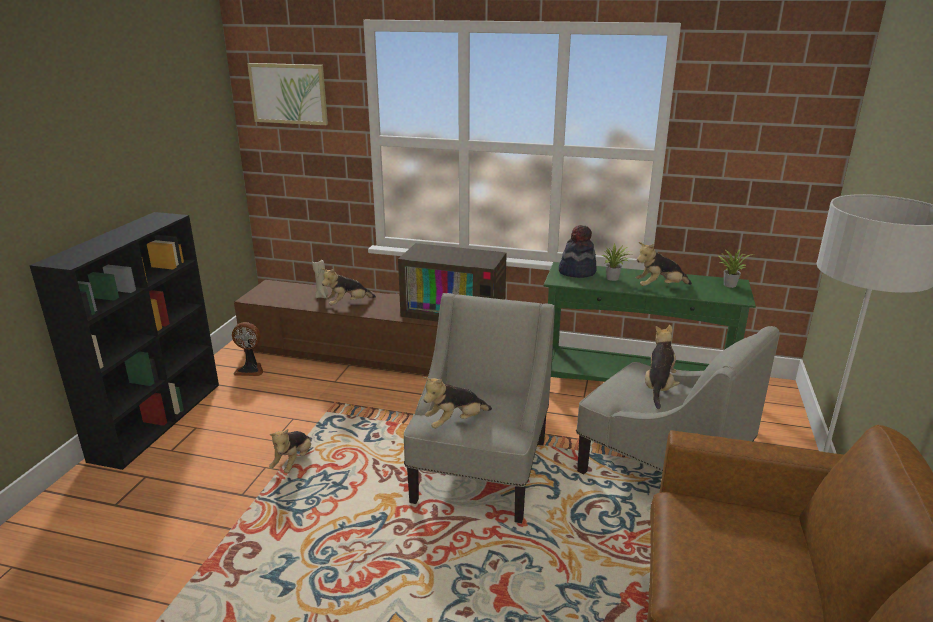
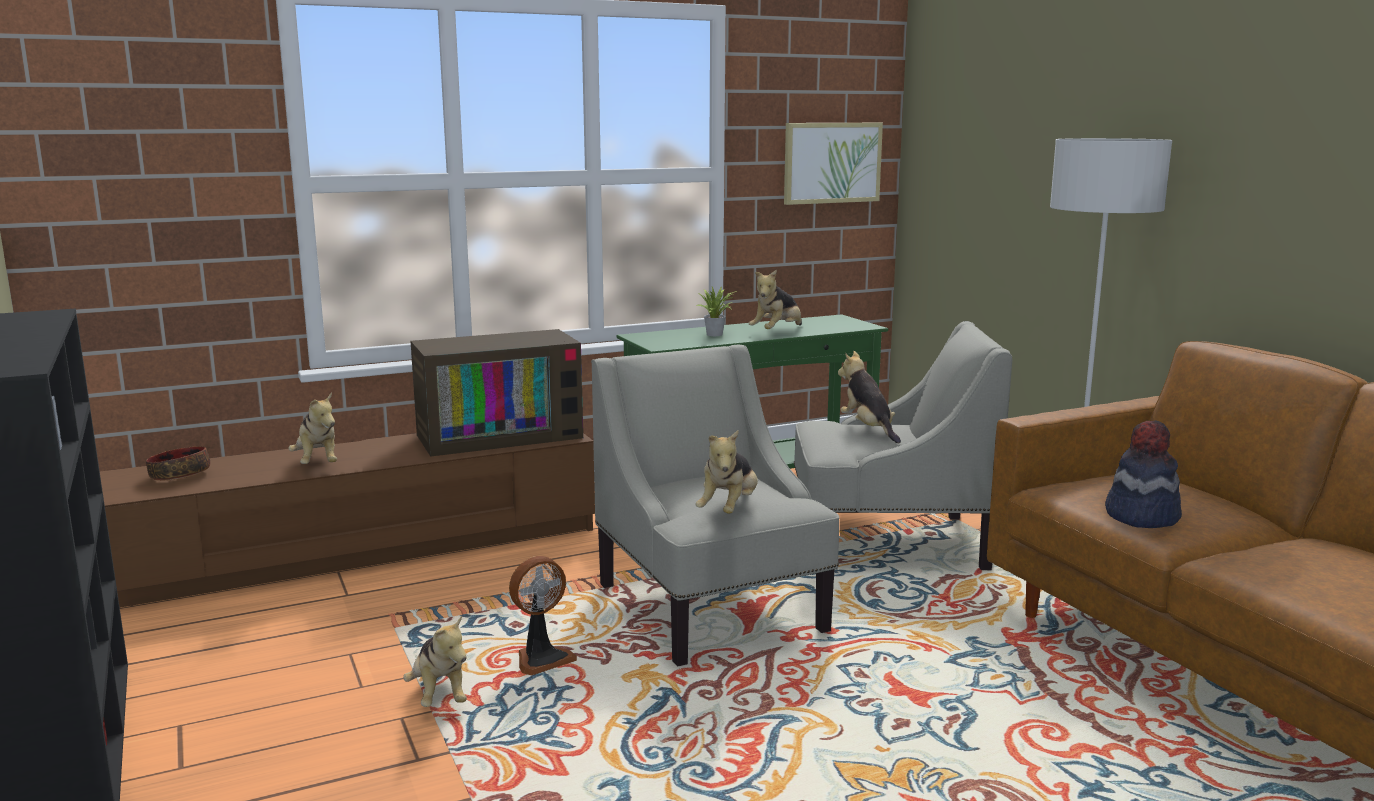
camera: 40 degrees left, 10 degrees down
fan [232,322,263,376] -> fan moved to [509,556,577,675]
picture [247,63,328,125] -> picture moved to [784,123,883,205]
beige candle [312,260,328,298] -> none
plush toy [321,268,376,306] -> plush toy turned 45 degrees counterclockwise [288,392,337,464]
hat [559,225,597,278] -> hat moved to [1105,420,1182,528]
potted plant [719,249,755,288] -> none
none -> bowl [146,446,210,481]

